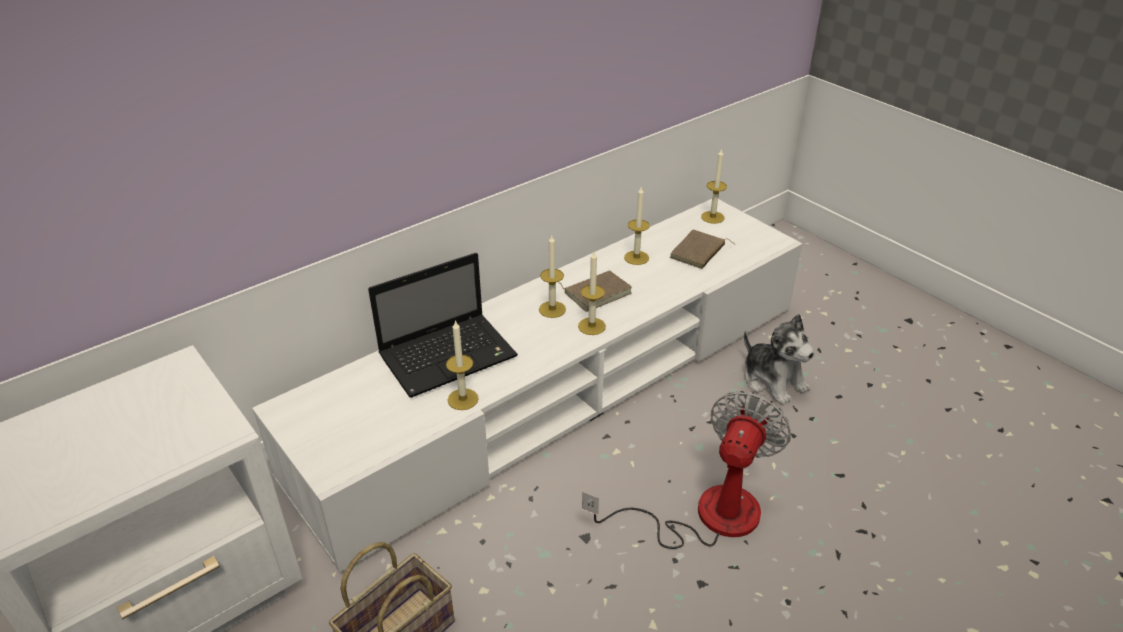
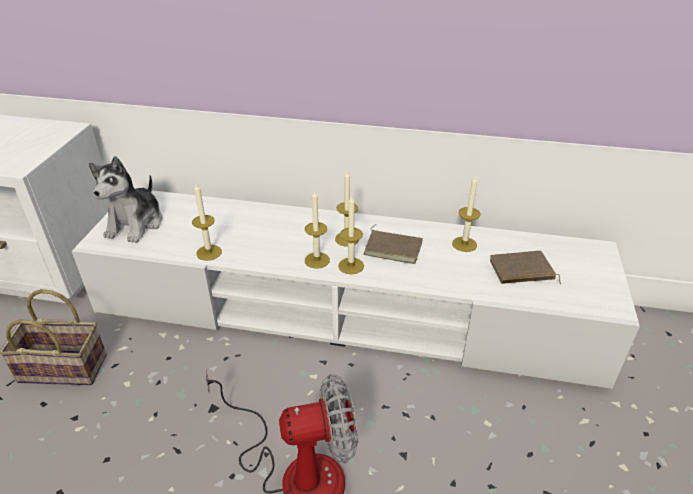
camera: 50 degrees right, 0 degrees up
laptop [368,253,518,398] -> none
candle [701,148,727,224] -> candle moved to [305,190,330,269]
plush toy [744,314,815,405] -> plush toy moved to [89,156,162,243]

